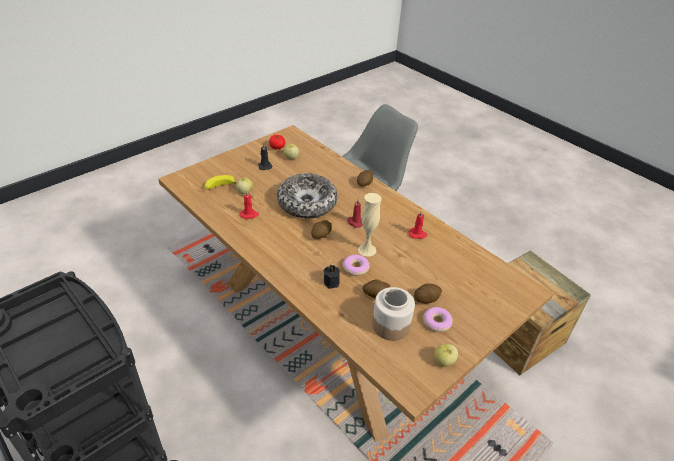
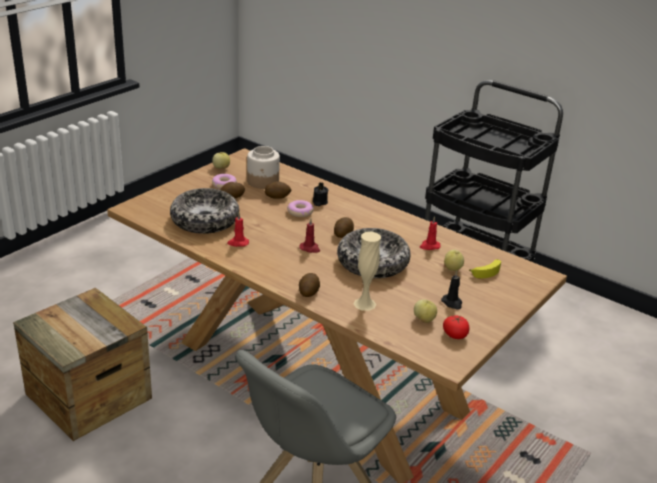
camera: 170 degrees right, 10 degrees down
beige vase [358,193,382,257] -> beige vase moved to [354,232,381,311]
none -> bowl [170,188,239,234]

